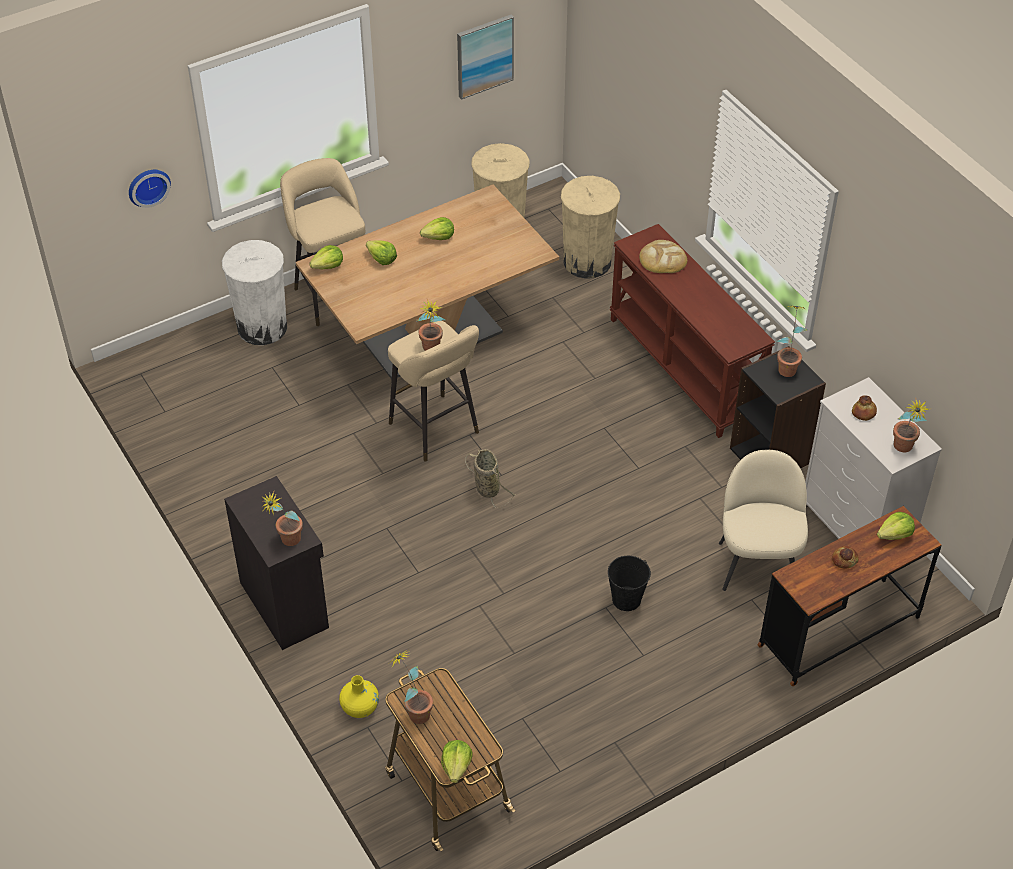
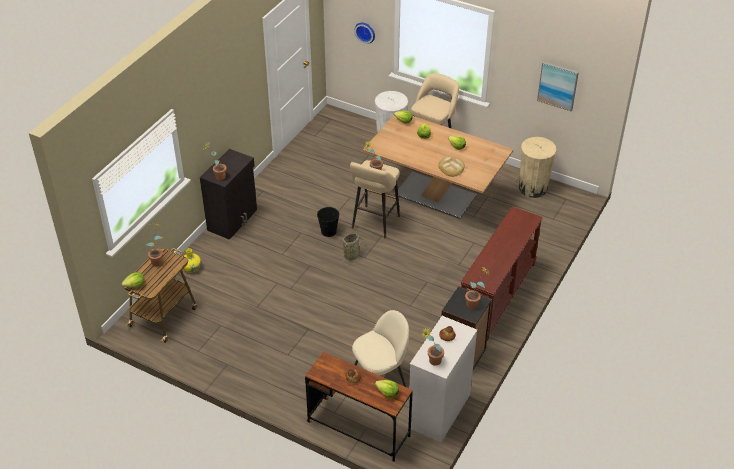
camera: 60 degrees right, 5 degrees down
beige trash can [561,176,620,279] -> none
black bucket [608,556,651,611] -> black bucket moved to [317,207,339,237]
bread [639,240,687,273] -> bread moved to [438,157,465,177]

